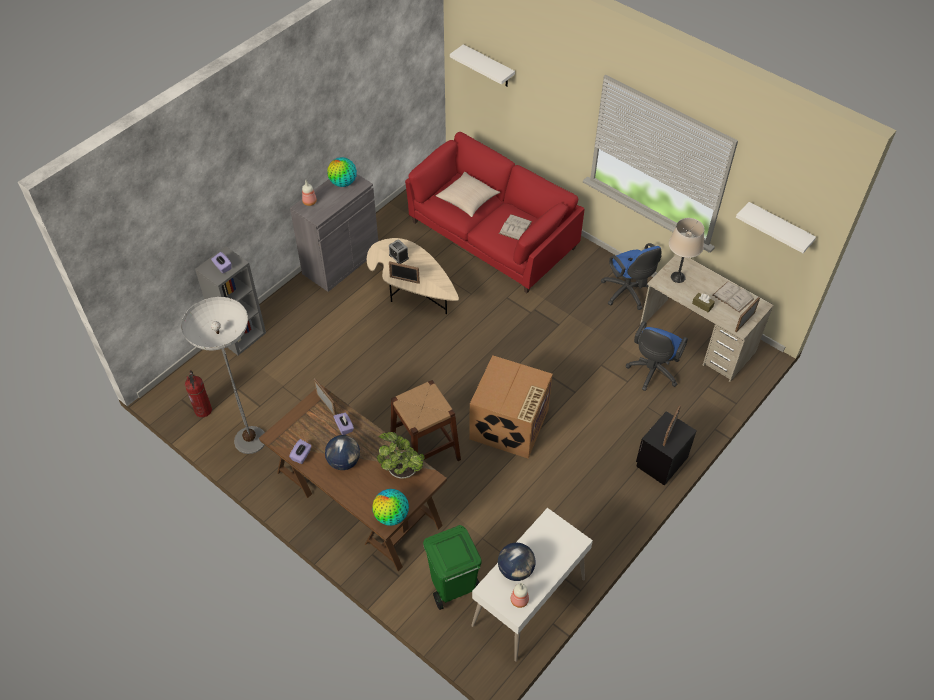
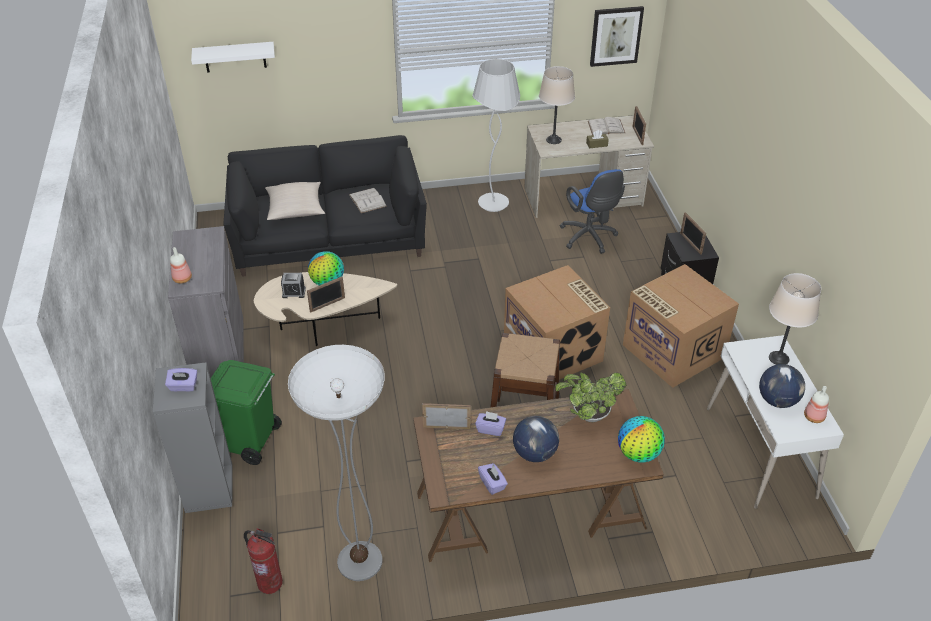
camera: 50 degrees left, 10 degrees down
globe [327,157,357,187] -> globe moved to [308,251,344,286]
red sofa [405,132,585,293] -> black sofa [223,135,427,277]
green trash can [423,525,482,610] -> green trash can moved to [211,360,282,465]
blue office chair [601,243,662,310] -> white floor lamp [472,59,520,212]
white shelf [736,202,816,253] -> picture [590,6,644,67]
none -> cardboard box [623,264,739,388]
none -> beige table lamp [769,273,821,365]

